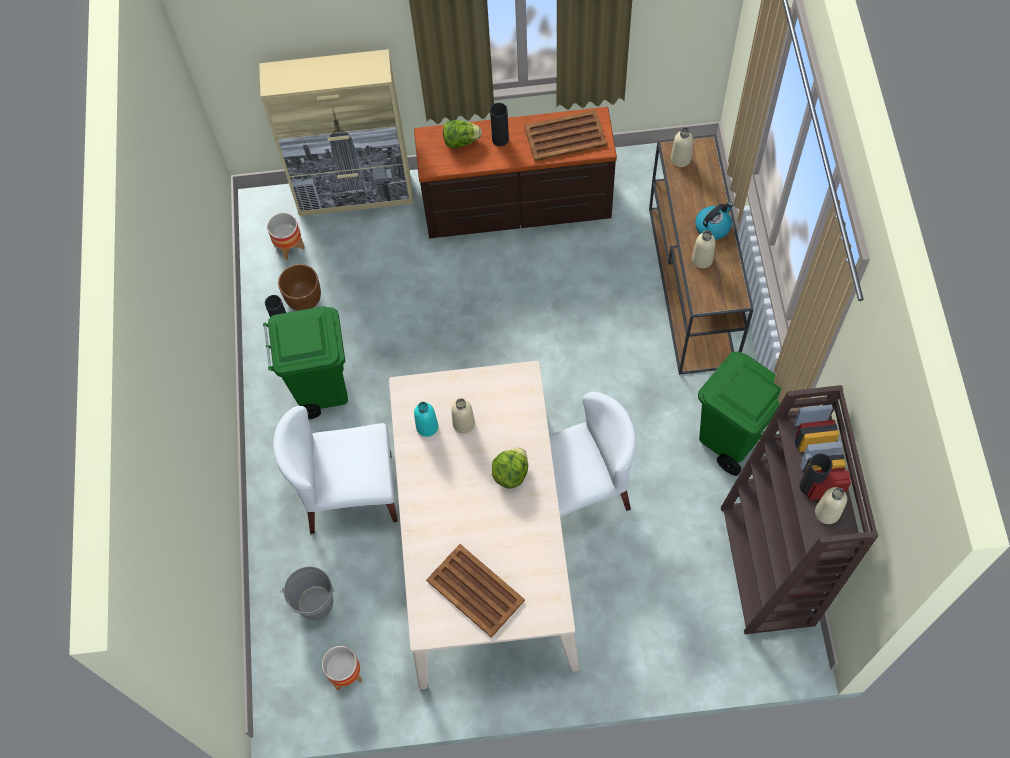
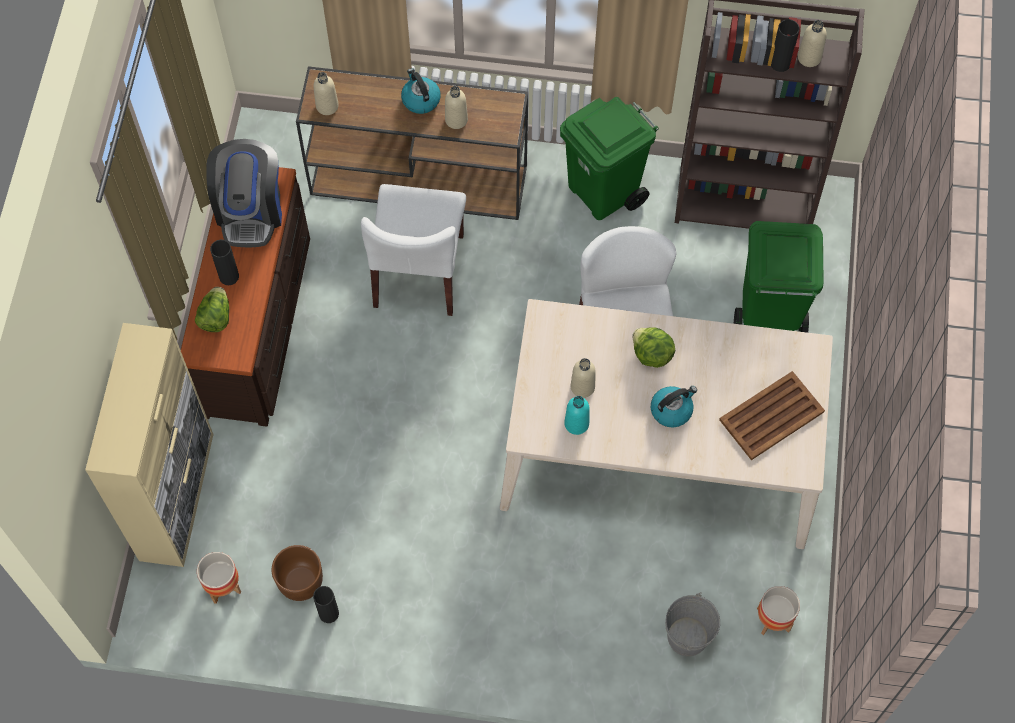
camera: 80 degrees left, 0 degrees up
green trash can [263,306,348,420] -> green trash can moved to [734,221,824,333]
white chair [273,406,398,534] -> white chair moved to [361,184,466,316]
brown tray [524,110,607,161] -> coffee machine [206,139,282,247]
none -> kettle [651,386,697,427]

